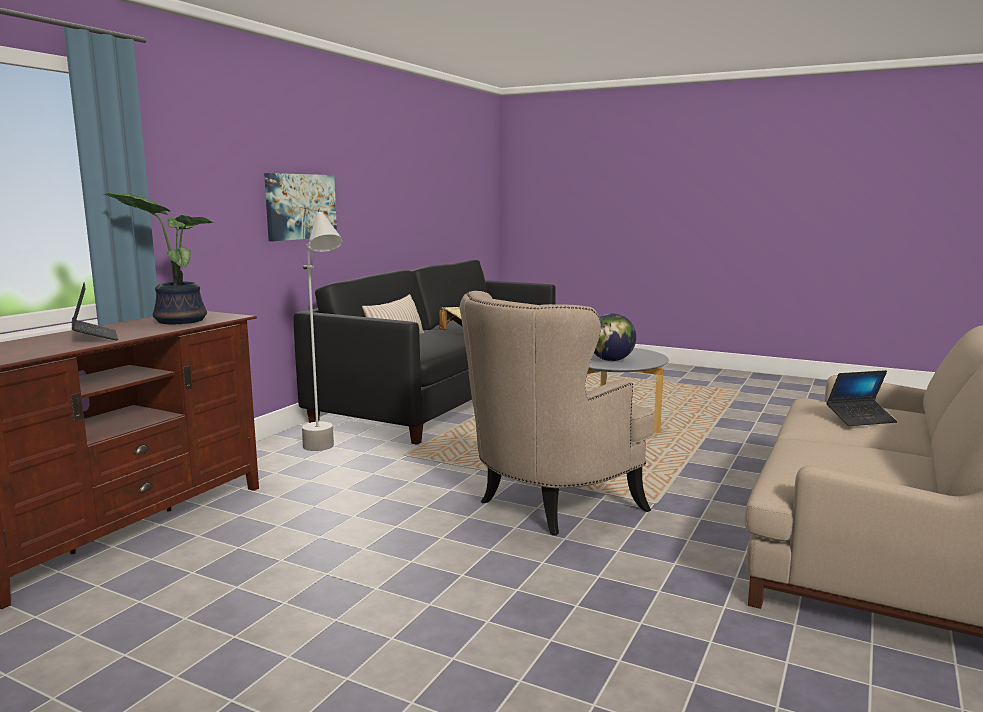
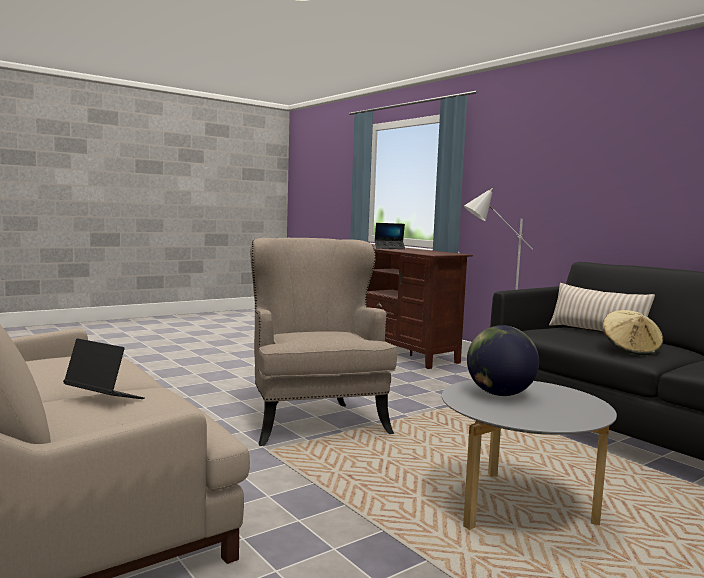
camera: 115 degrees right, 5 degrees down
potted plant [104,192,215,324] -> none
picture [264,173,337,241] -> none
laptop [826,370,897,426] -> laptop turned 105 degrees clockwise [63,338,145,399]

